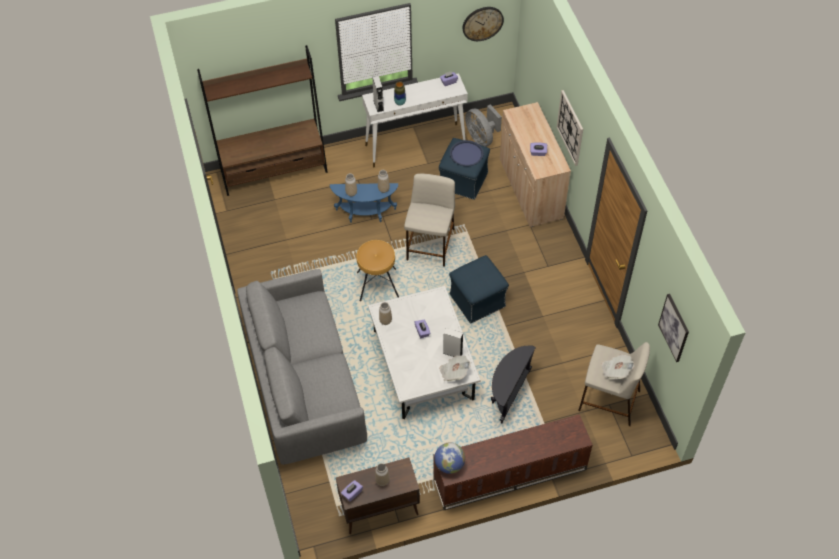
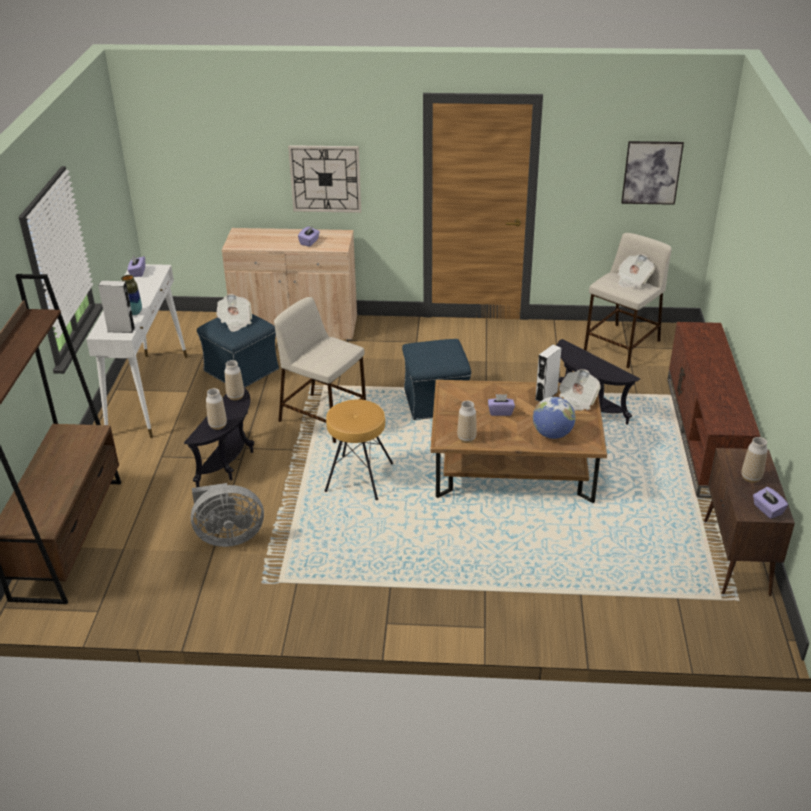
camera: 70 degrees left, 20 degrees down
grey sofa [237,269,367,465] -> none
blue side table [330,183,398,223] -> black side table [184,388,254,487]
white coffee table [368,286,480,419] -> brown coffee table [430,380,607,503]
globe [434,443,465,474] -> globe moved to [533,397,576,439]
blue tray [450,140,484,166] -> newspaper [216,294,252,332]
wall clock [463,7,504,41] -> none
grey fan [465,104,502,147] -> grey fan moved to [191,483,264,547]

